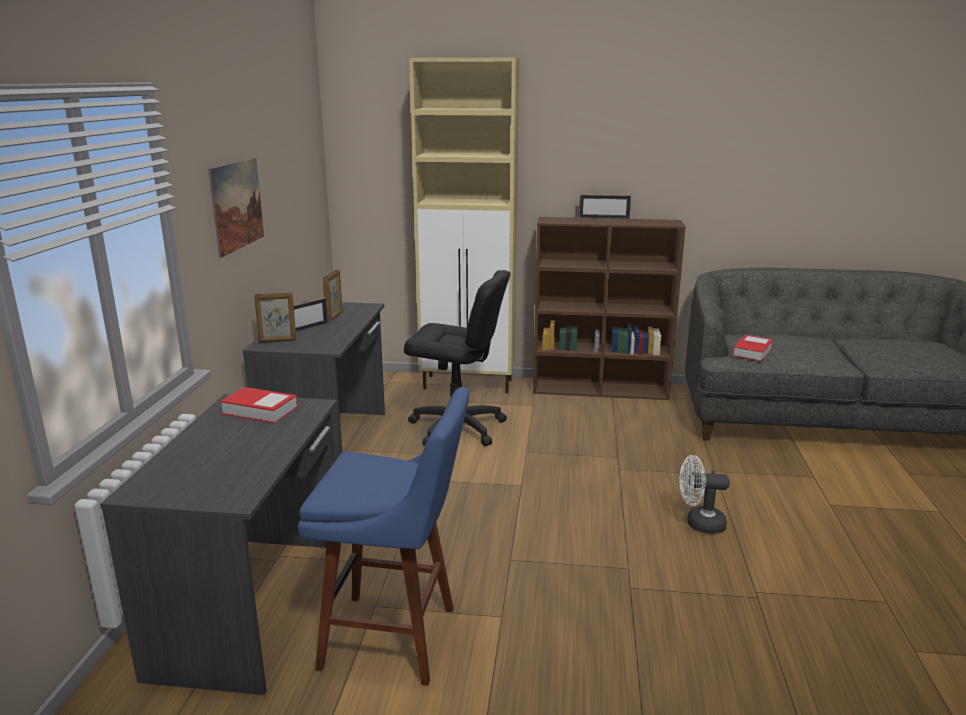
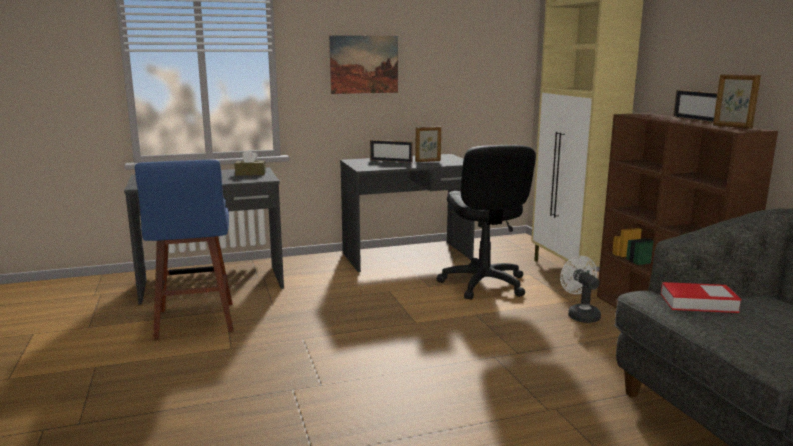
camera: 65 degrees right, 5 degrees down
book [220,387,298,423] -> brown tissue box [235,150,266,176]
picture frame [254,293,296,342] -> picture frame moved to [713,74,761,129]
white fan [679,455,729,534] -> white fan moved to [560,256,601,323]

